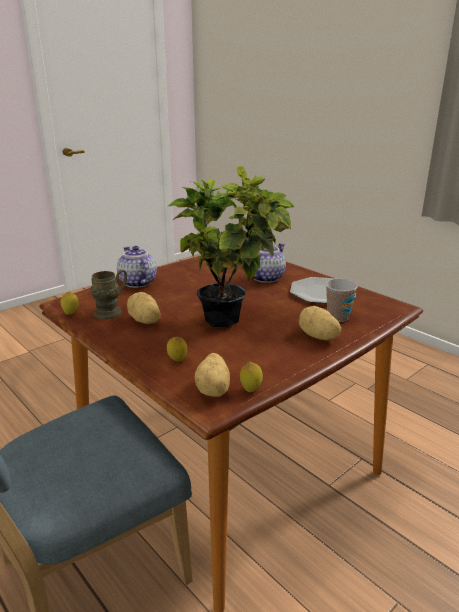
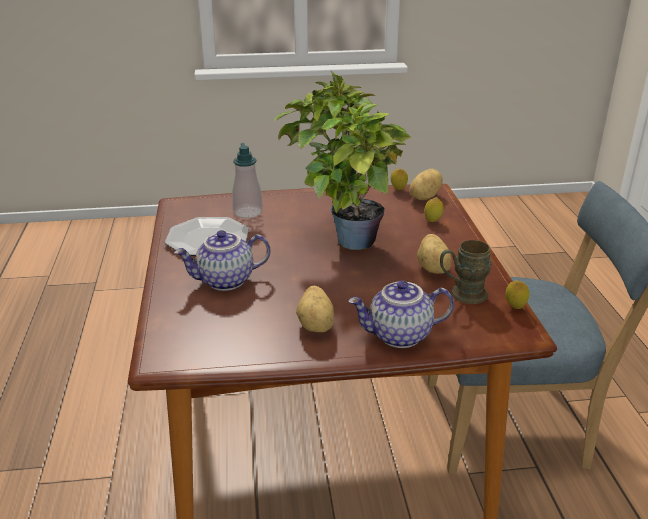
camera: 145 degrees left, 5 degrees up
teapot [117,246,157,288] -> teapot turned 75 degrees clockwise [348,280,454,348]
potato [299,306,341,340] -> potato moved to [296,286,334,332]
cup [325,279,358,322] -> soap dispenser [232,143,263,218]

